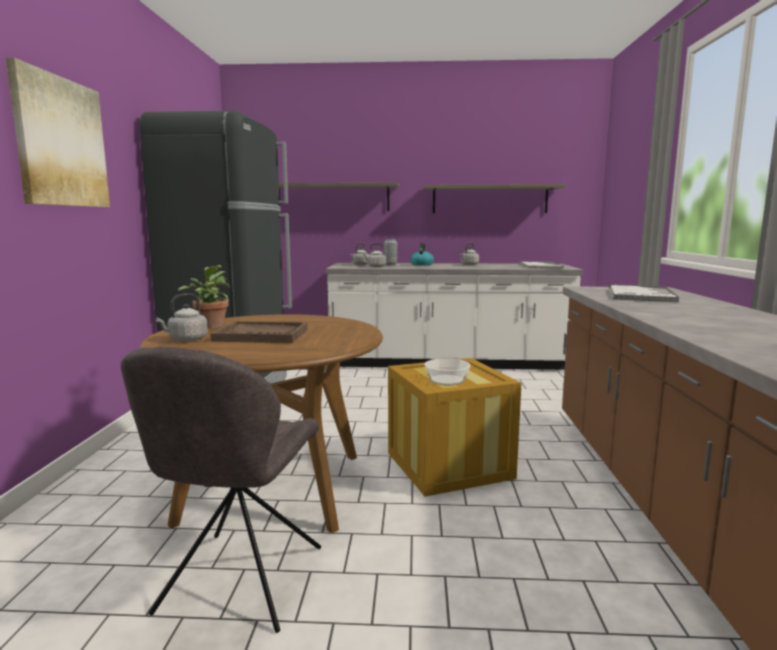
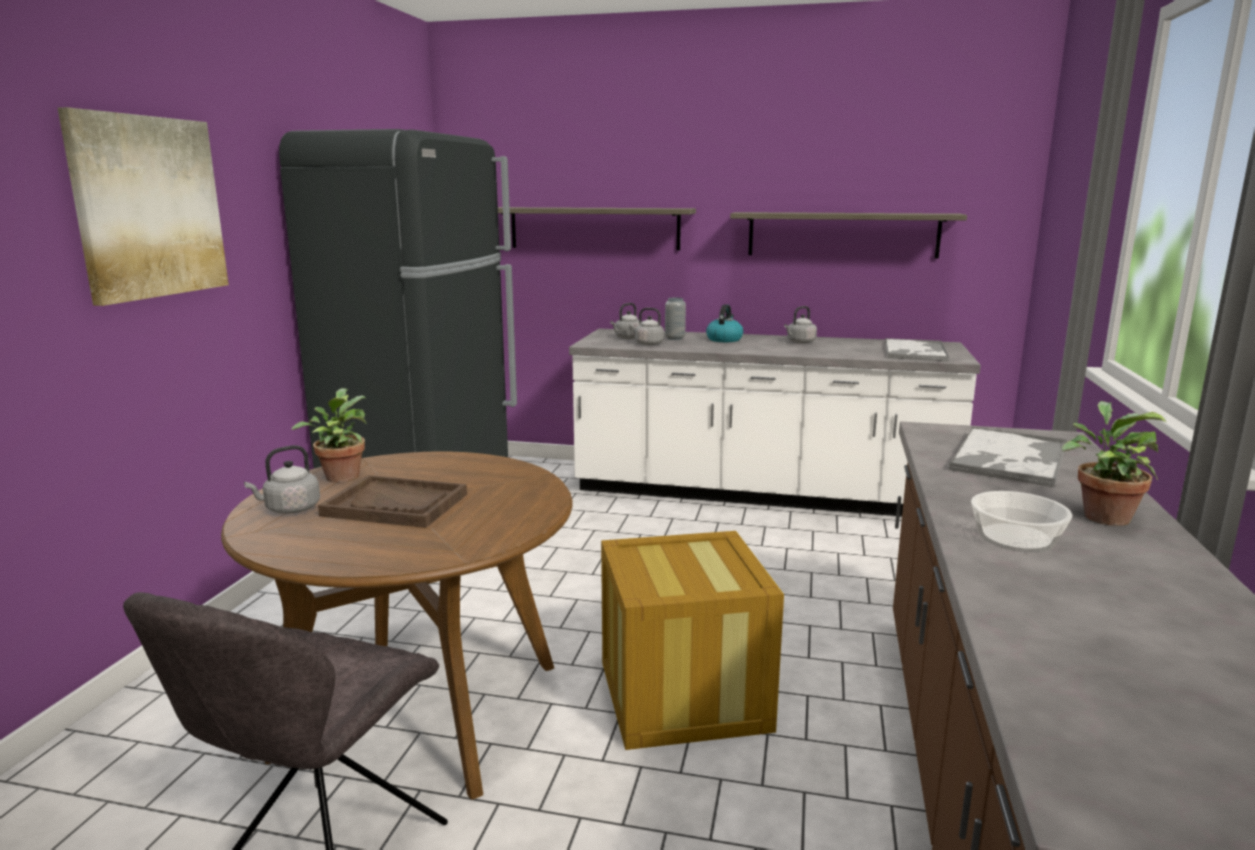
camera: 10 degrees right, 5 degrees up
bowl [424,358,471,386] -> bowl moved to [971,491,1072,553]
none -> potted plant [1062,401,1167,526]

